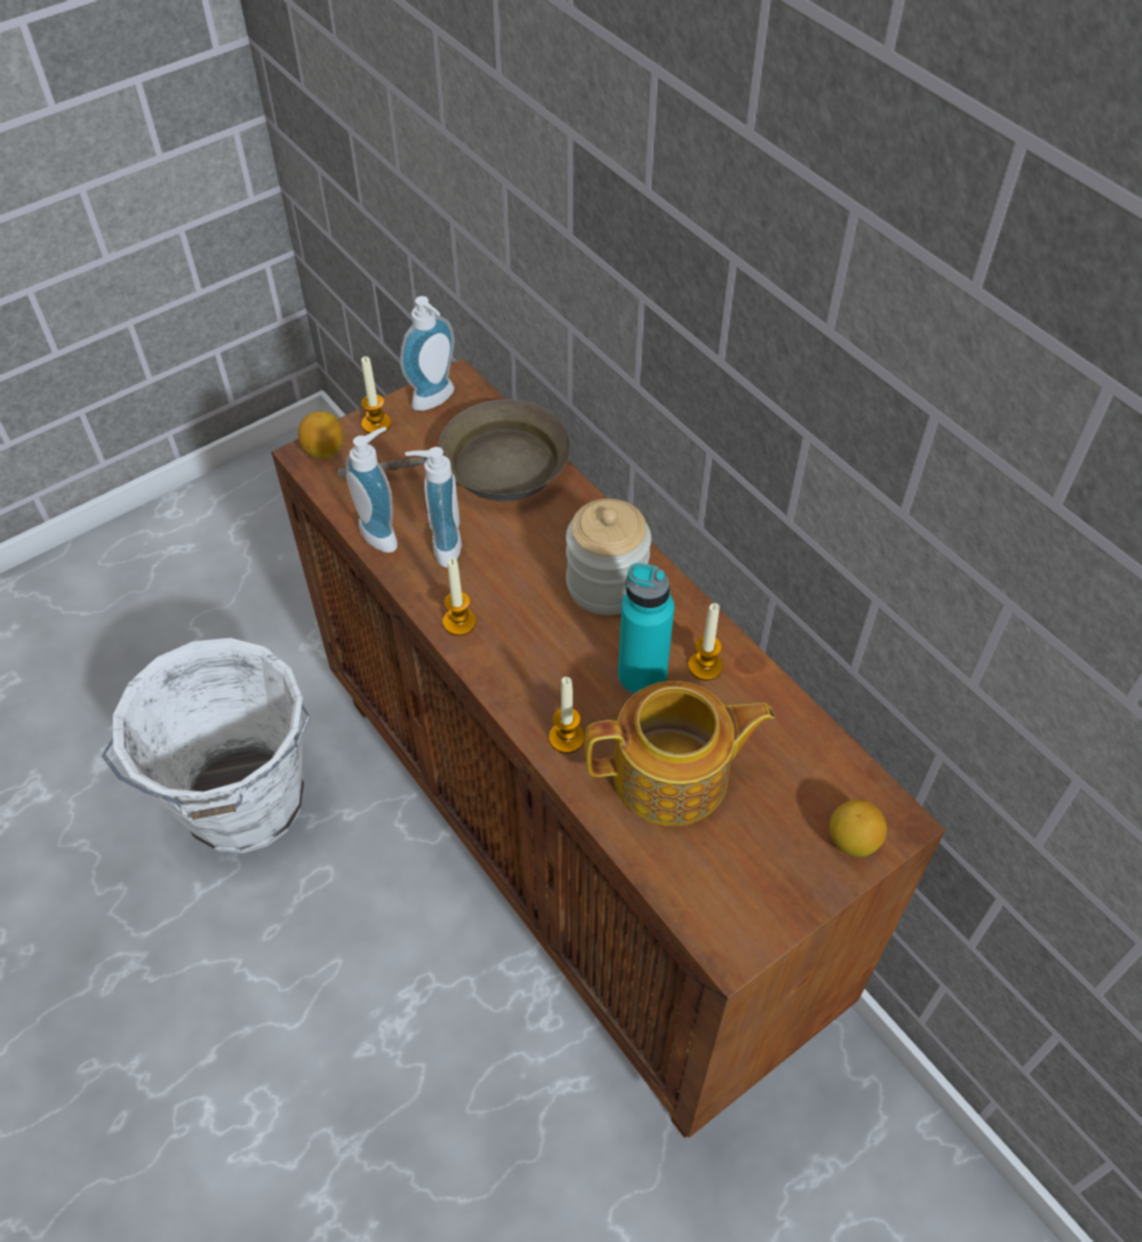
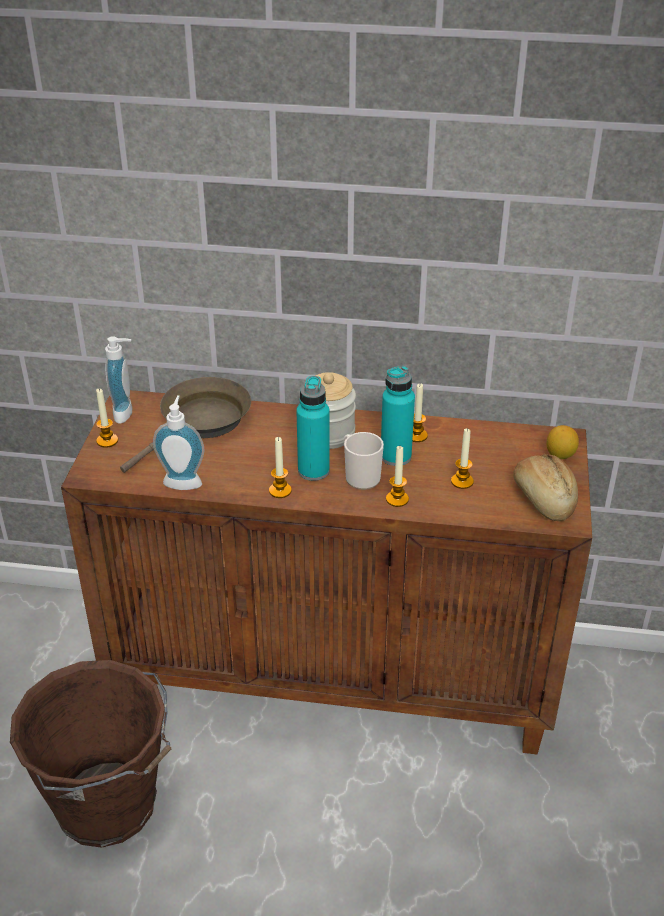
camera: 45 degrees left, 15 degrees down
white bucket [102,638,311,854] -> brown bucket [10,660,171,848]
lemon [298,411,343,459] -> none
soap dispenser [405,447,462,568] -> none
teapot [584,681,775,826] -> candle [451,428,474,489]
none -> turquoise bottle [296,376,330,481]
none -> mug [344,432,384,490]
none -> bread [513,454,578,521]

